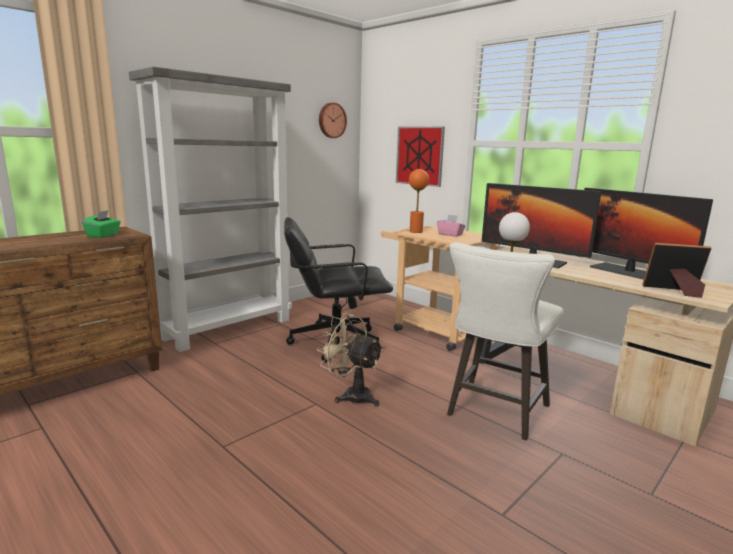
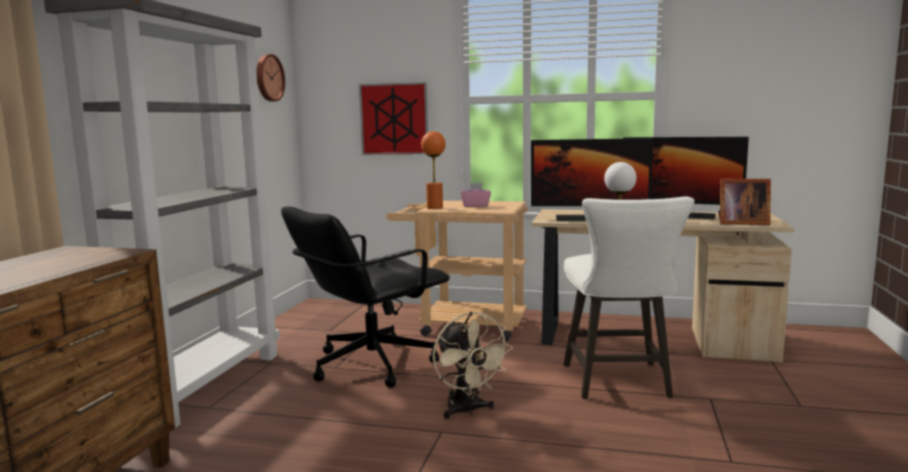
camera: 30 degrees left, 5 degrees down
green tissue box [82,210,121,238] -> none
beige fan [317,313,384,407] -> beige fan turned 120 degrees counterclockwise [433,312,513,419]
picture frame [642,243,712,298] -> picture frame turned 150 degrees counterclockwise [718,179,771,225]

